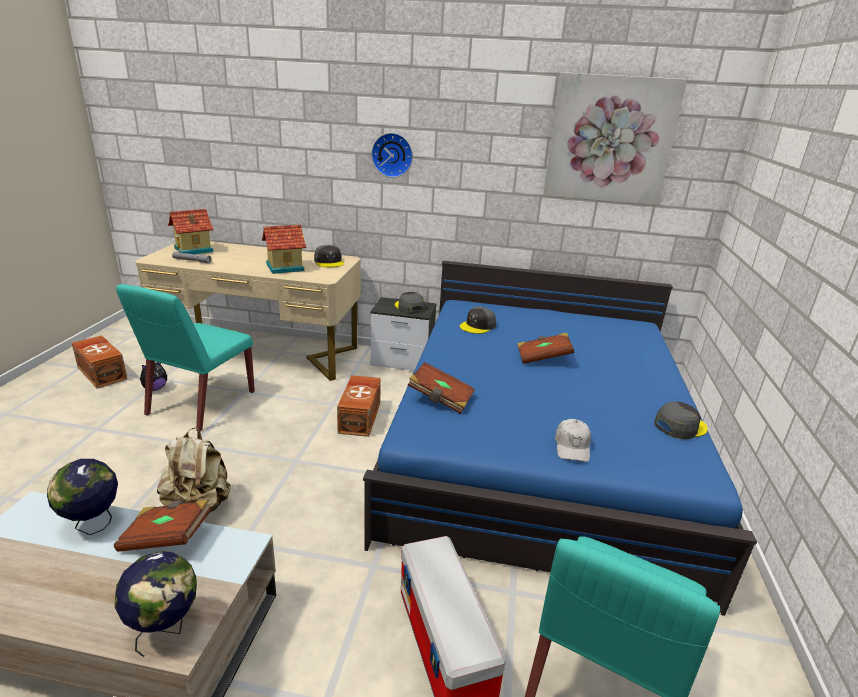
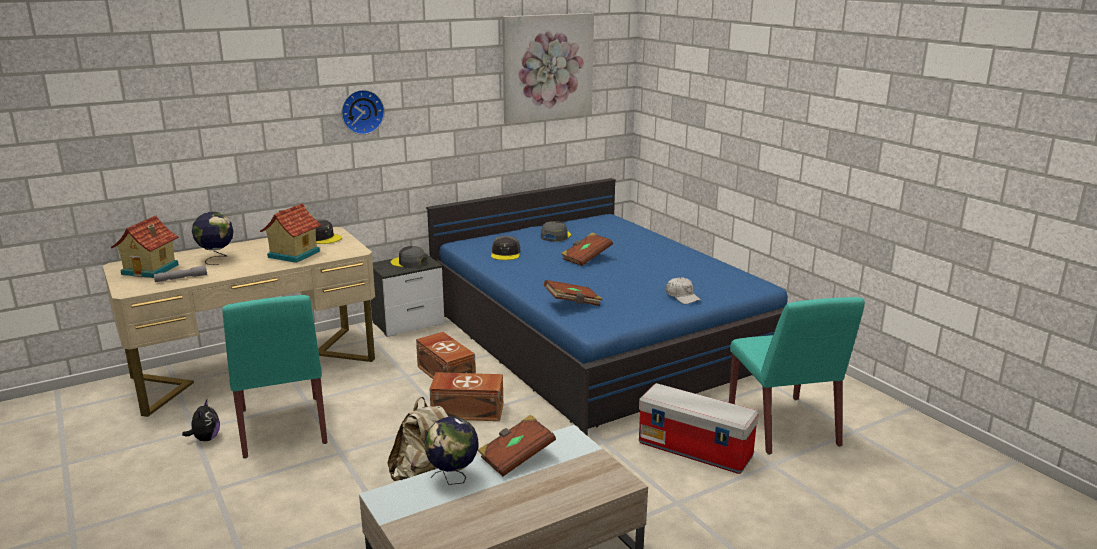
camera: 40 degrees left, 5 degrees down
brown storage box [72,335,127,389] -> brown storage box moved to [430,372,503,421]
globe [114,551,197,657] -> globe moved to [192,212,234,265]
grey cap [654,402,708,439] -> grey cap moved to [541,221,571,242]

